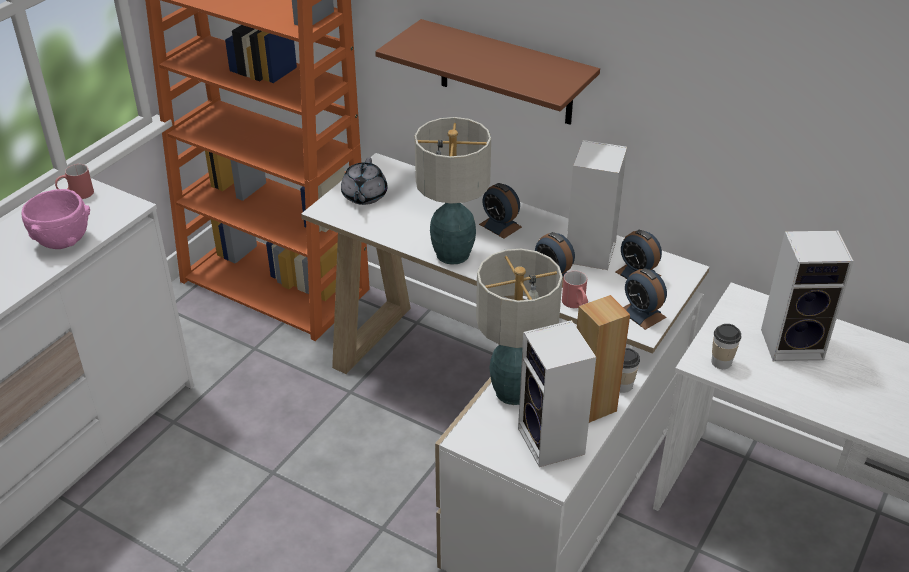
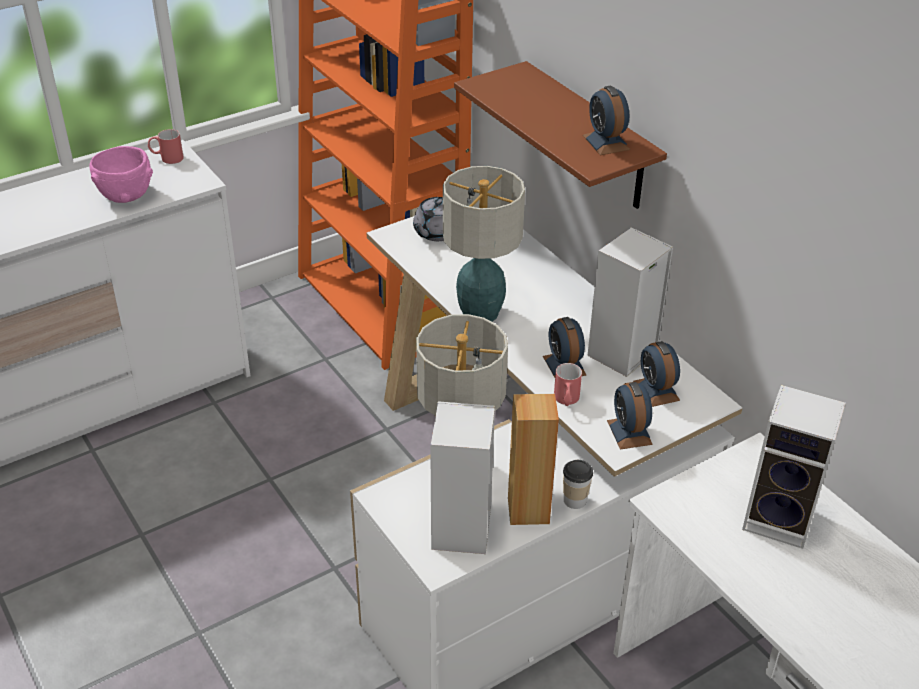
camera: 25 degrees right, 0 degrees up
alarm clock [479,183,522,239] -> alarm clock moved to [583,86,630,155]
cup [711,324,741,369] -> none

